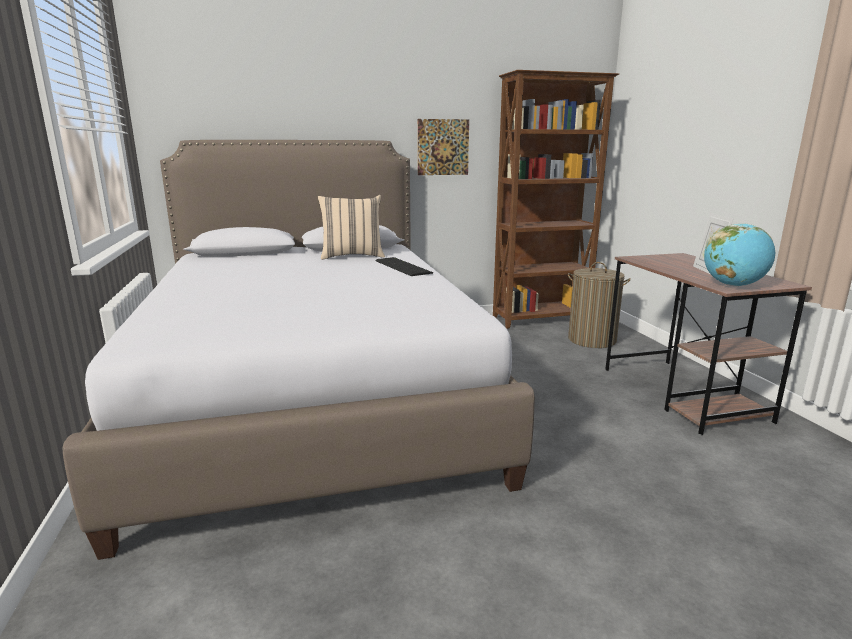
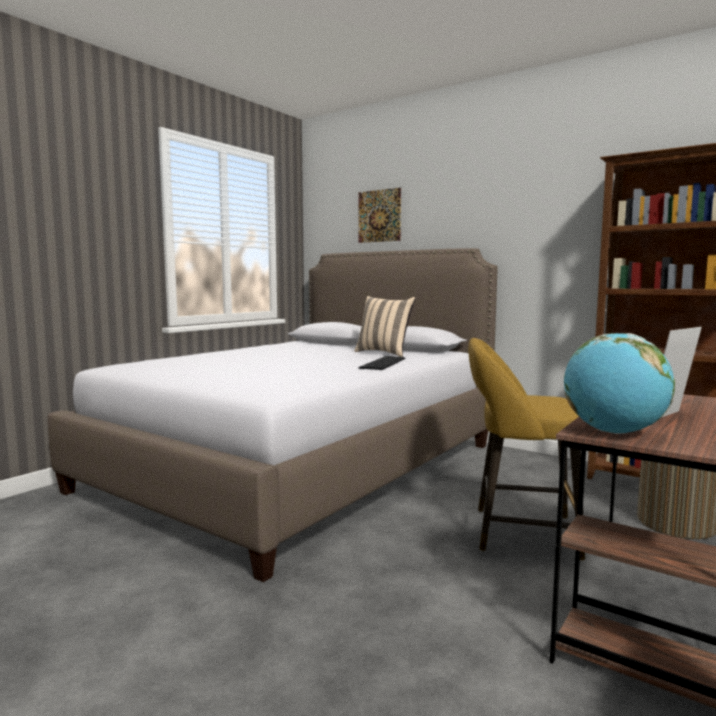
camera: 50 degrees right, 10 degrees down
picture [418,119,469,175] -> picture moved to [358,188,401,243]
none -> yellow stool [468,338,585,561]

